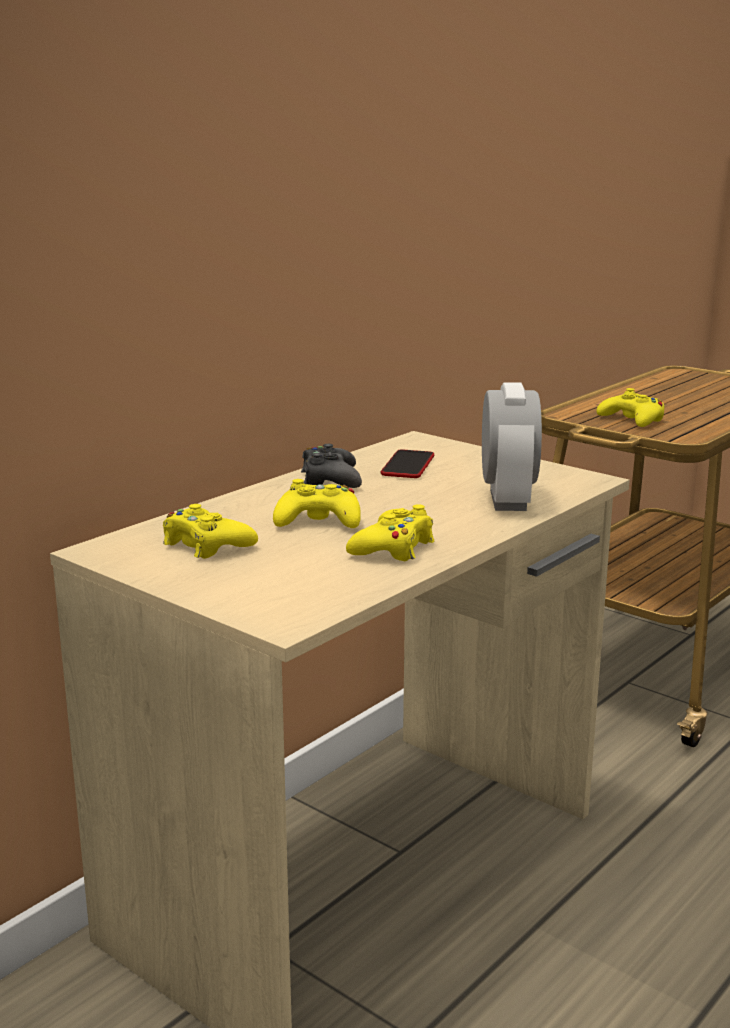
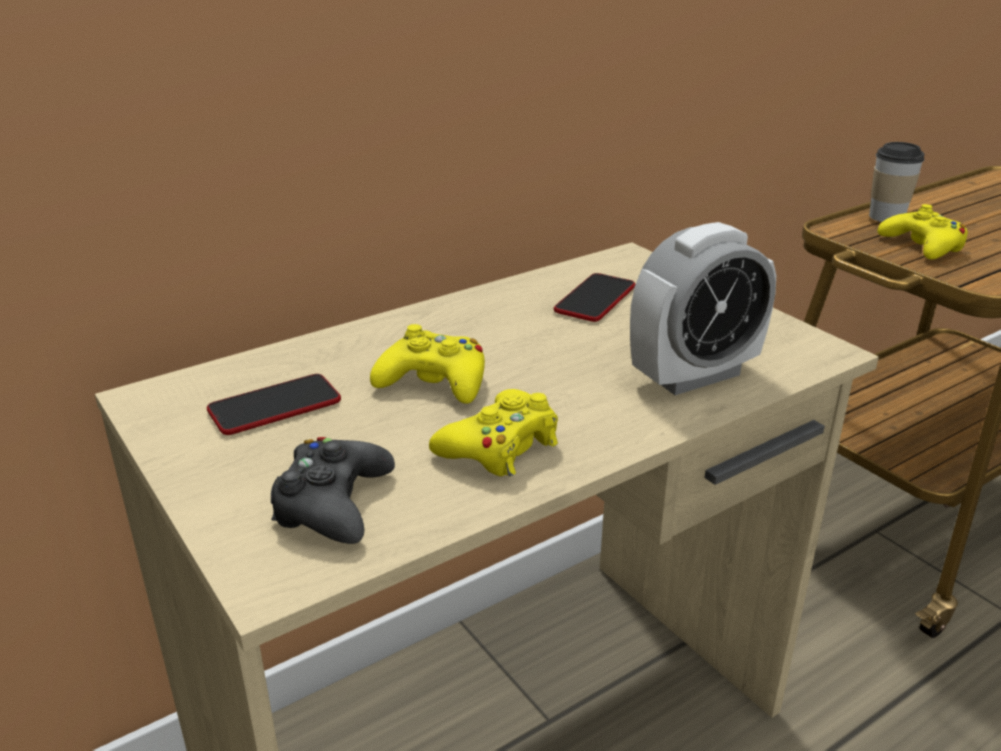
camera: 15 degrees right, 10 degrees up
yellow game controller [163,504,258,559] -> phone [207,374,341,435]
black game controller [301,444,362,488] -> black game controller moved to [271,437,395,544]
alarm clock [482,382,542,511] -> alarm clock turned 45 degrees clockwise [630,222,776,395]
none -> cup [869,142,925,222]

